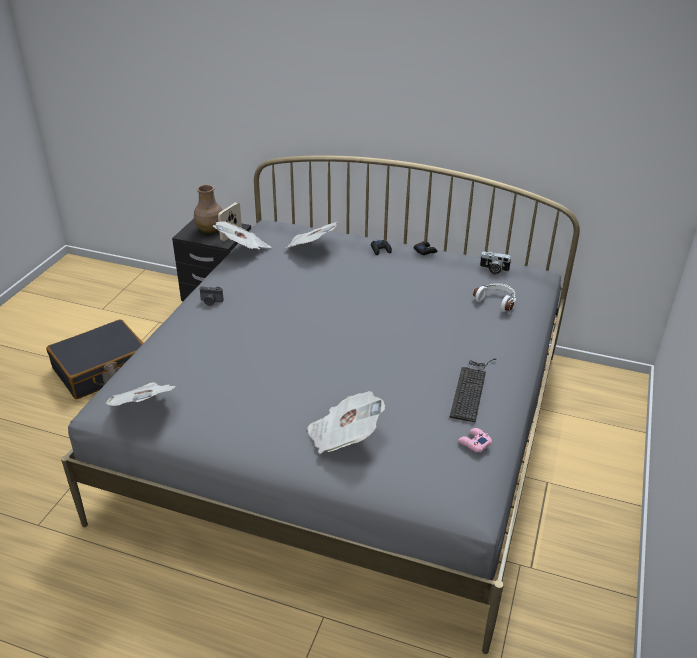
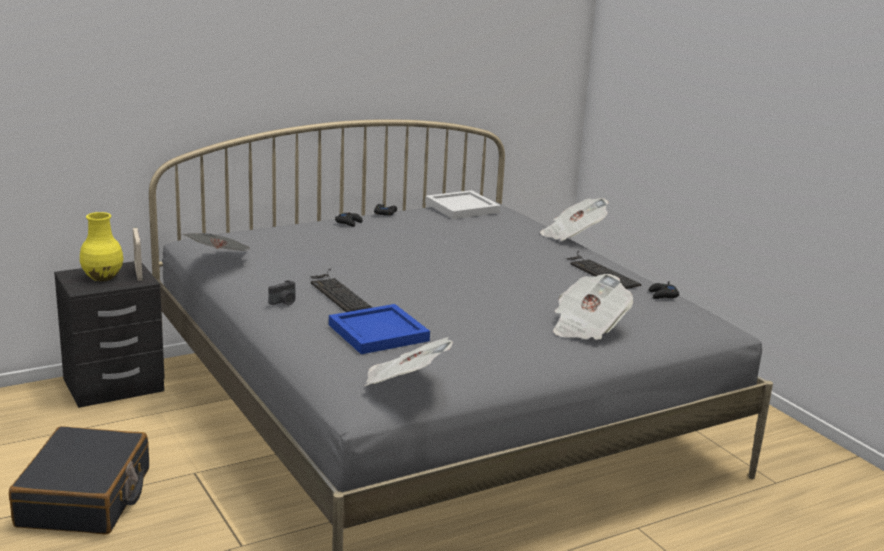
camera: 50 degrees left, 15 degrees down
brown vase [194,185,222,234] -> yellow vase [80,212,123,281]
newspaper [286,222,337,248] -> newspaper moved to [540,198,609,241]
pink game controller [458,428,492,452] -> black game controller [649,281,679,299]
white headphones [473,283,516,312] -> none
camera [480,252,512,275] -> white tray [425,190,501,219]
none -> keyboard [310,269,372,312]
none -> blue tray [329,304,430,354]

